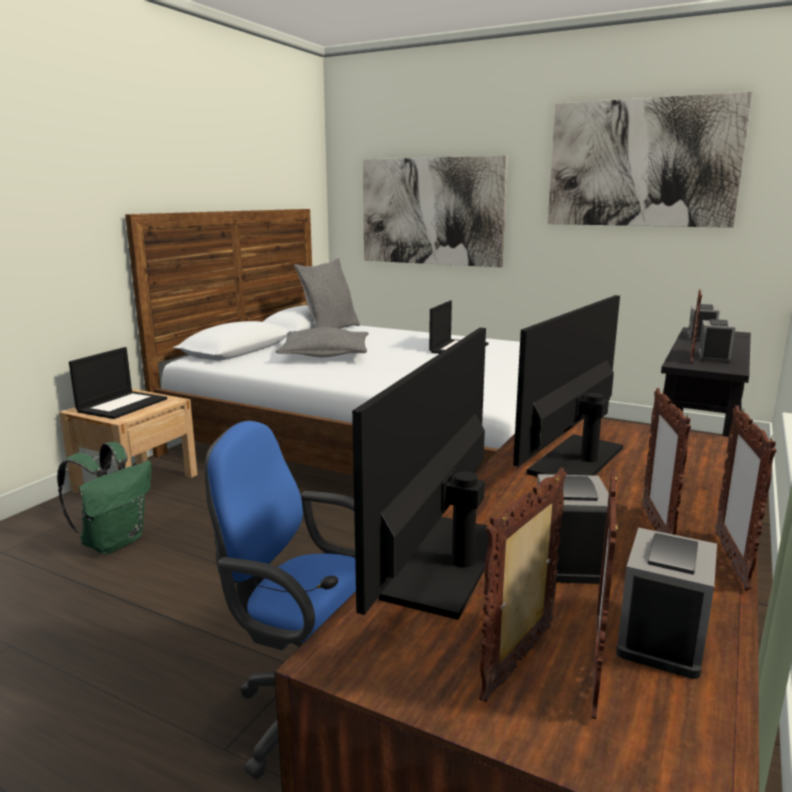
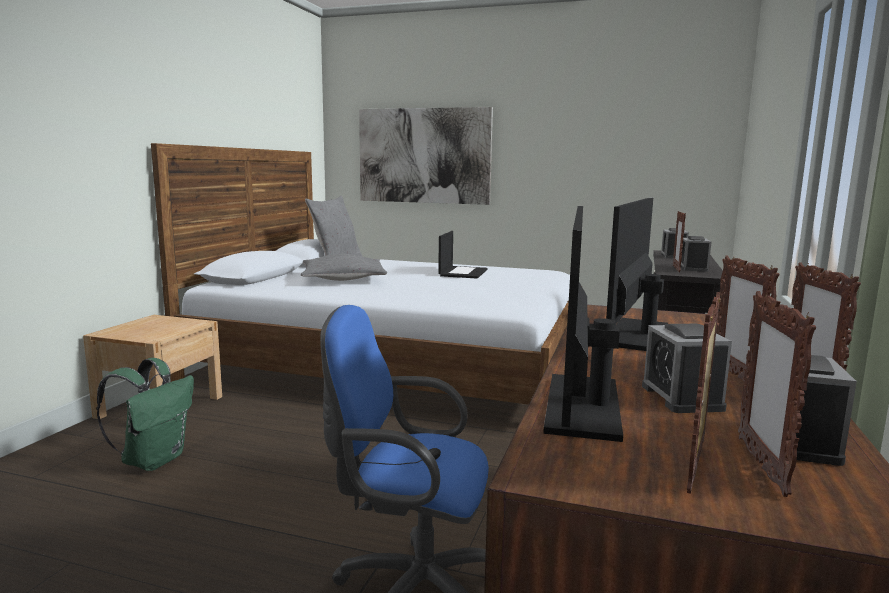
camera: 10 degrees left, 5 degrees down
laptop [69,347,167,419] -> none
picture [548,91,753,228] -> none

